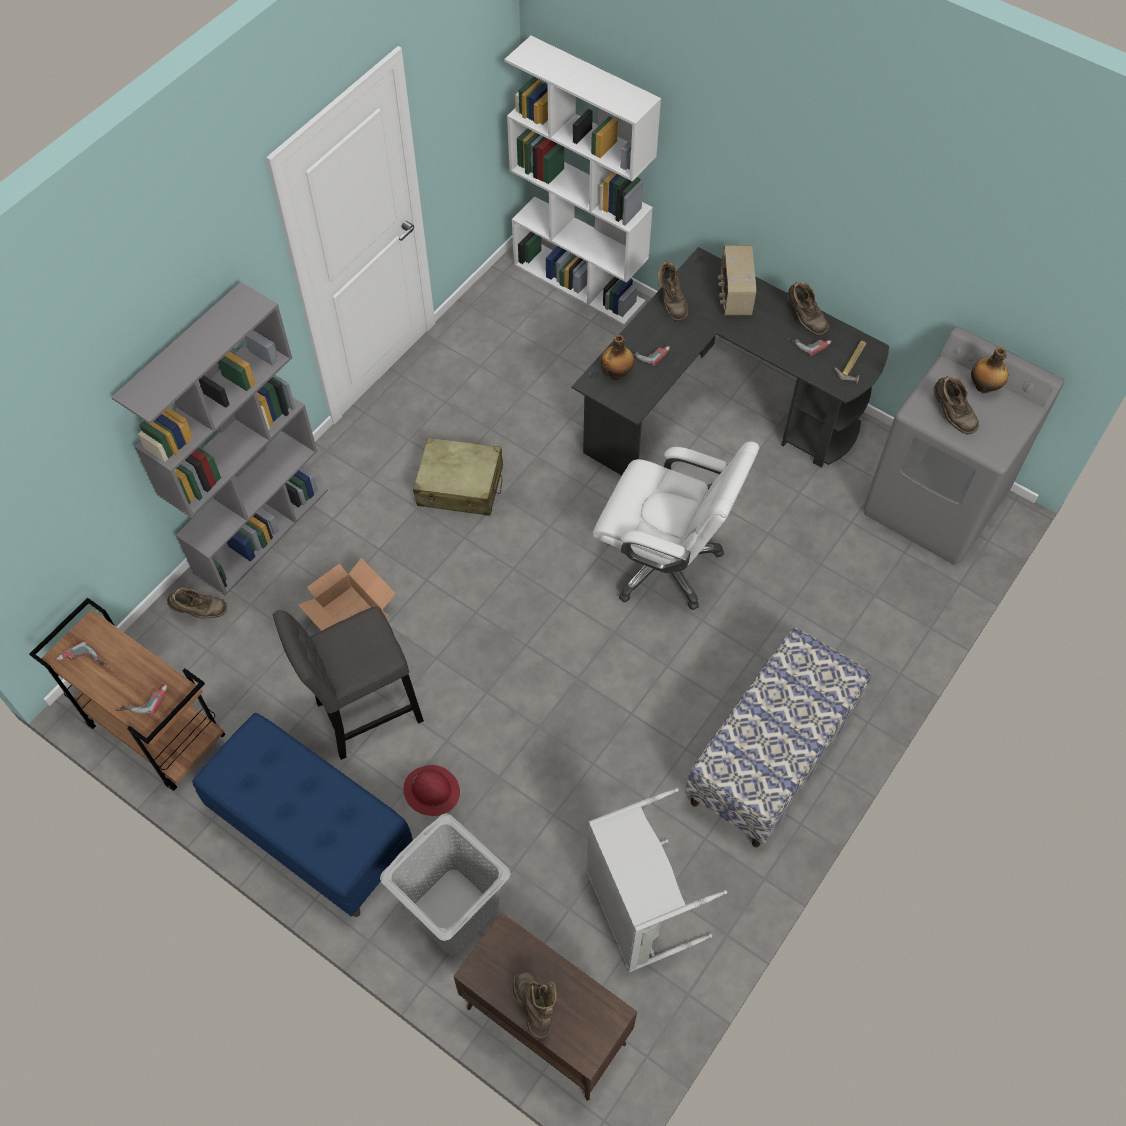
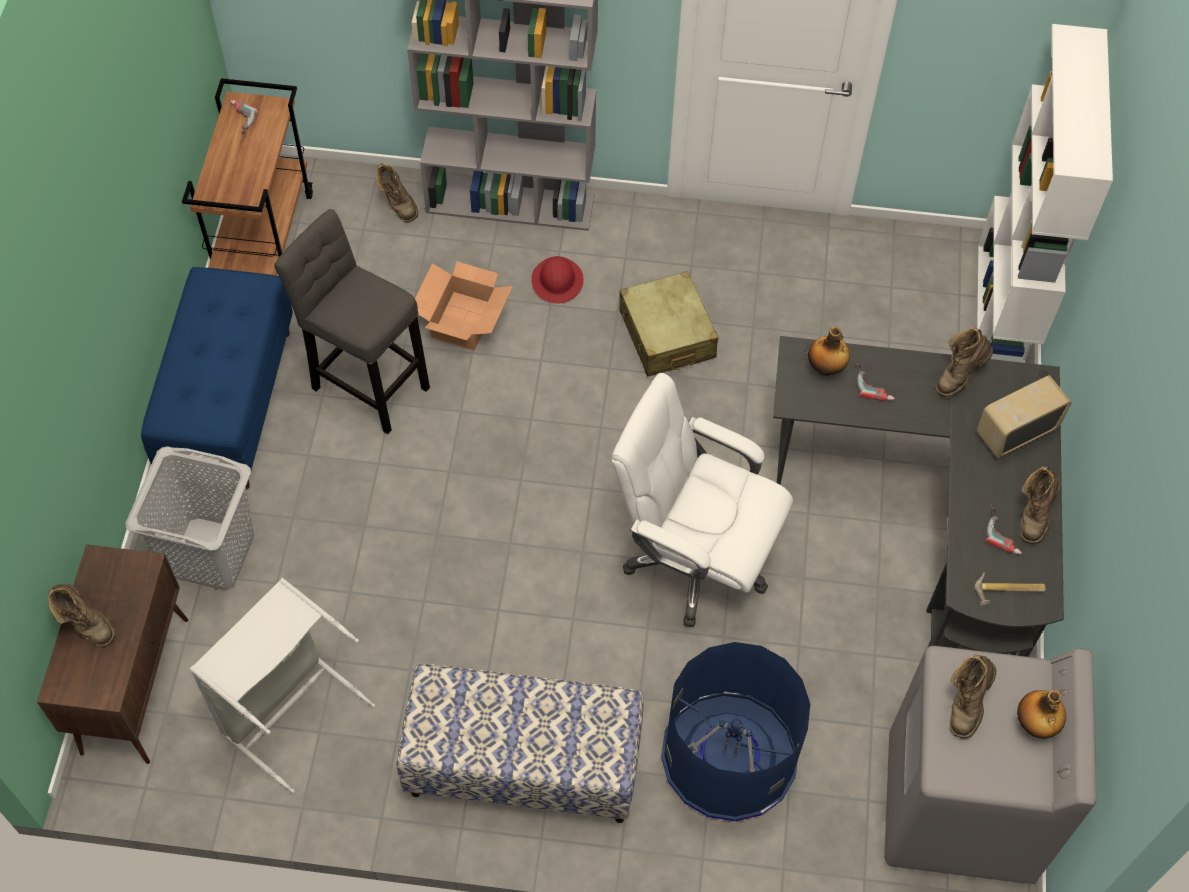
camera: 60 degrees right, 0 degrees up
power drill [116,685,167,715] -> none
red hard hat [404,765,460,816] -> red hard hat moved to [531,256,584,304]
brown boot [512,972,557,1039] -> brown boot turned 90 degrees clockwise [48,584,116,647]
white office chair [593,441,759,610] -> white office chair turned 120 degrees clockwise [612,373,793,627]
none -> blue trash can [661,642,810,821]

